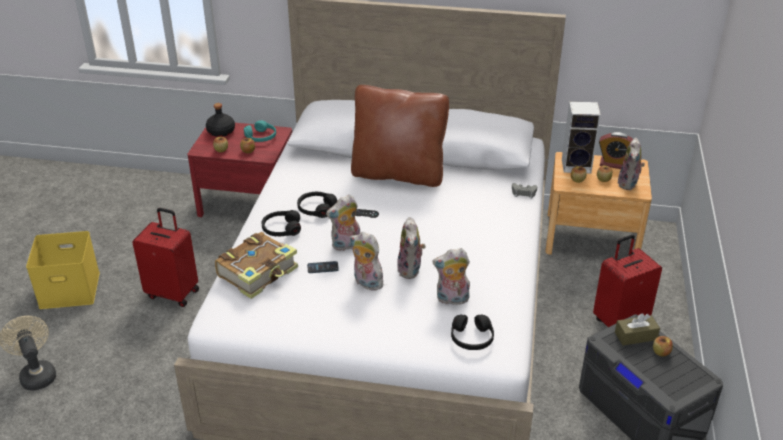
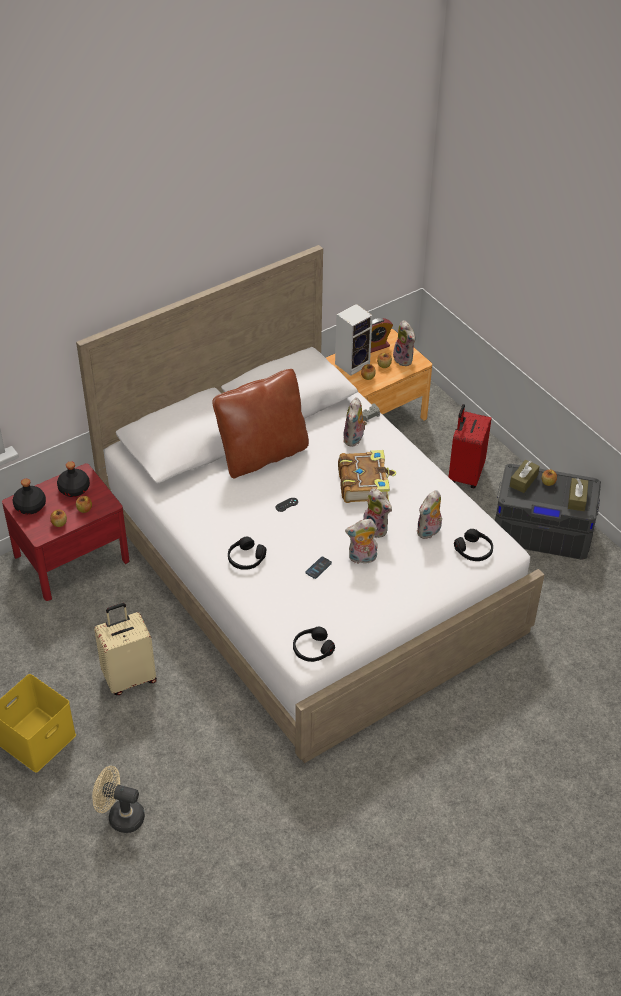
camera: 45 degrees left, 10 degrees up
red suitcase [132,208,199,307] -> beige suitcase [94,603,157,695]
book [215,232,298,299] -> book moved to [338,450,397,503]
turquoise headphones [244,121,276,142] -> black bottle [57,461,90,497]
black headphones [297,192,337,218] -> black headphones moved to [293,627,335,662]
plush toy [326,194,360,251] -> plush toy moved to [343,398,367,447]
none -> brown tissue box [568,478,588,511]

